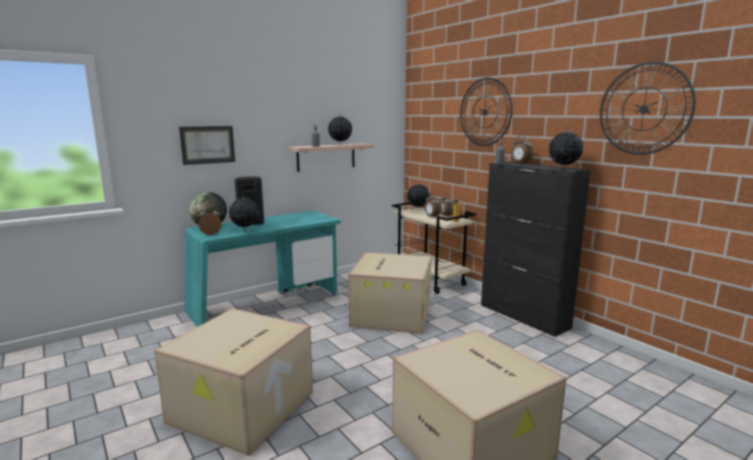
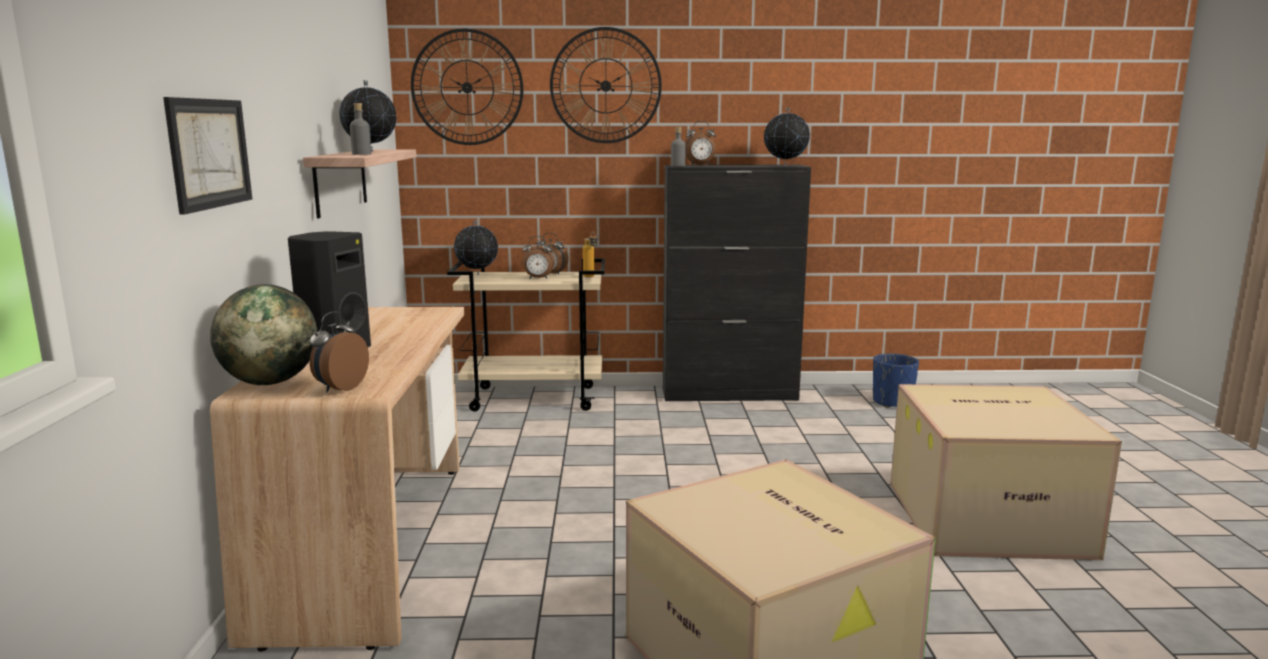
camera: 55 degrees left, 0 degrees up
turquoise desk [185,211,340,327] -> beige desk [210,307,464,652]
globe [229,195,259,231] -> none
cardboard box [348,252,431,334] -> none
wall clock [600,61,696,155] -> wall clock moved to [411,28,523,145]
none -> blue planter [873,354,919,408]

